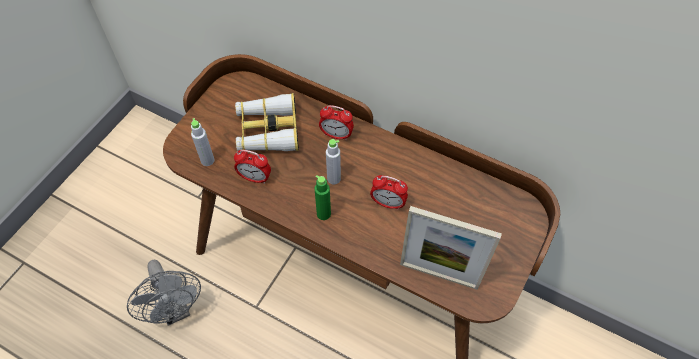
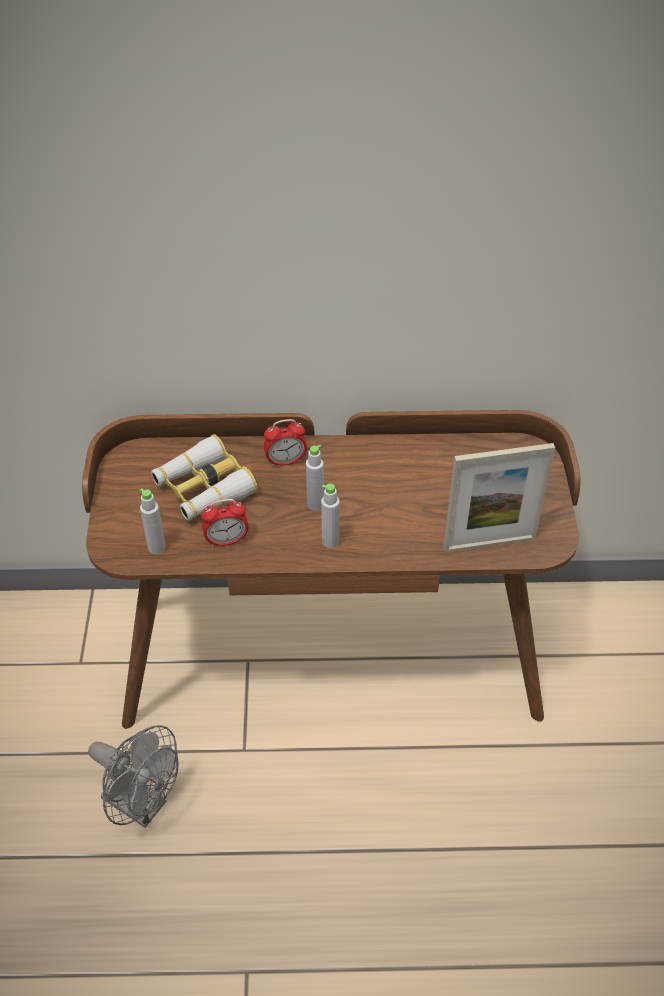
camera: 30 degrees left, 10 degrees down
green bottle [314,175,331,220] -> grey bottle [321,483,340,548]
alarm clock [370,175,408,210] -> none

